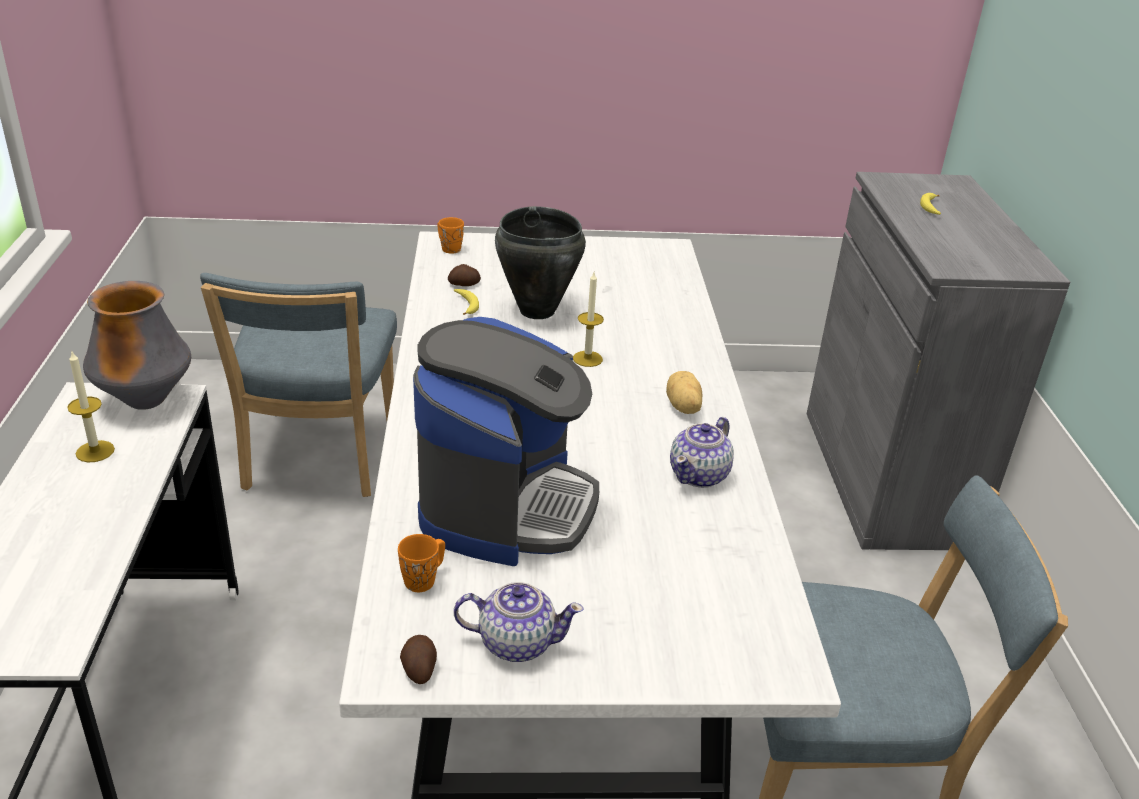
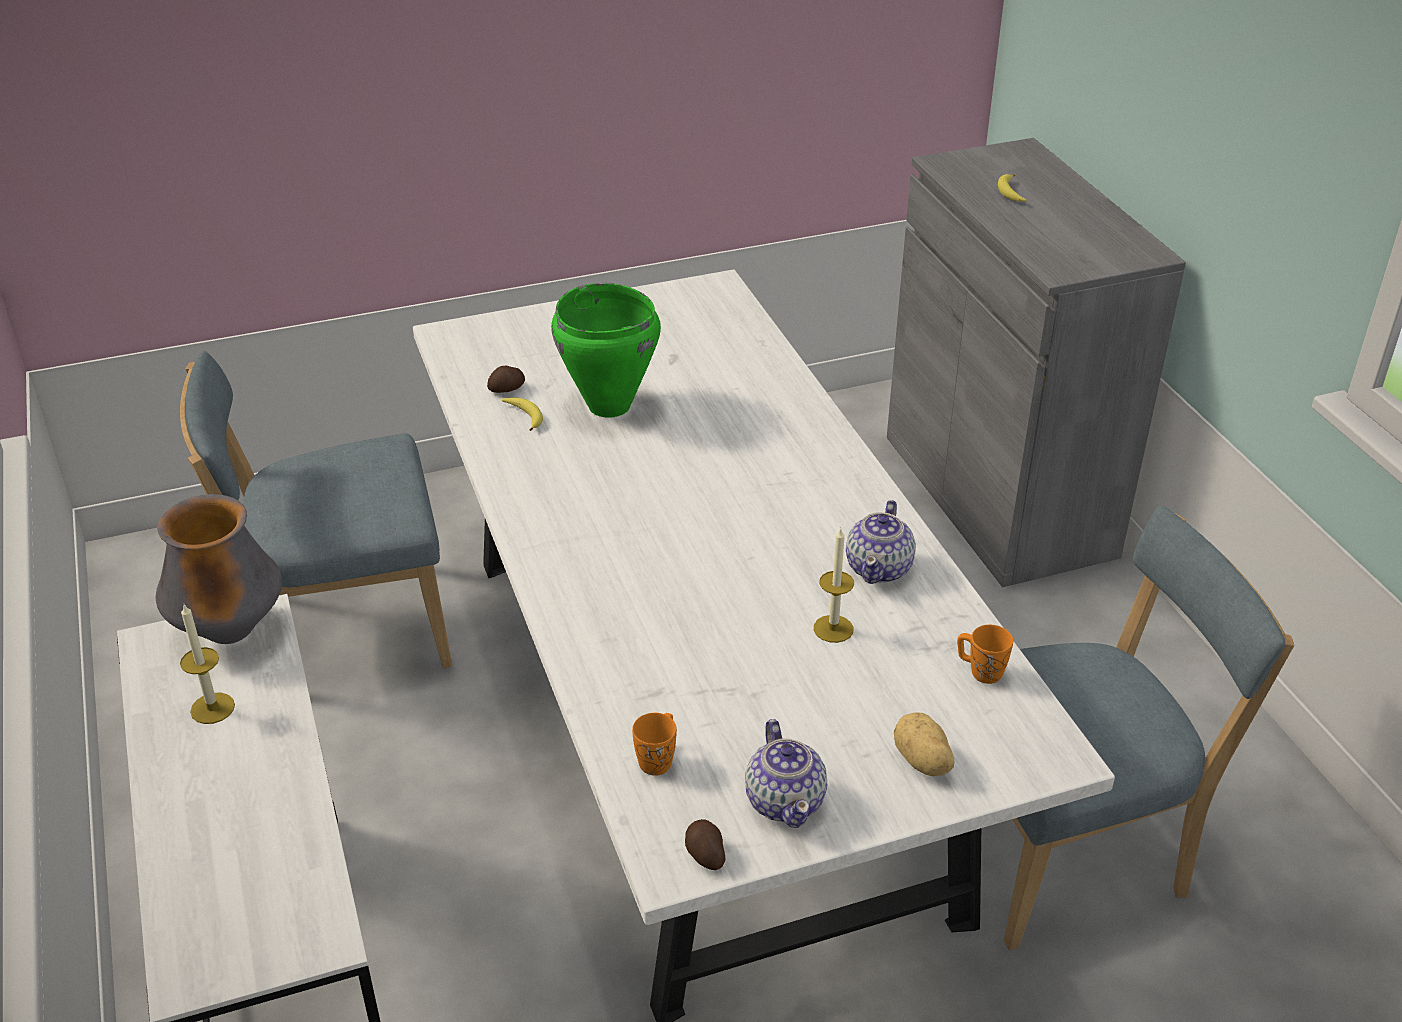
camera: 15 degrees left, 5 degrees up
blue chair [200,273,397,497] -> blue chair turned 90 degrees clockwise [180,351,452,668]
coffee machine [413,317,599,566] -> none
orange mug [437,217,464,254] -> orange mug moved to [957,625,1013,684]
teapot [454,582,584,662] -> teapot turned 90 degrees clockwise [745,719,827,828]
black cooking pot [495,206,586,319] -> green cooking pot [551,283,661,418]
candle [573,272,604,367] -> candle moved to [814,528,854,643]
potato [666,371,702,414] -> potato moved to [894,712,955,776]

